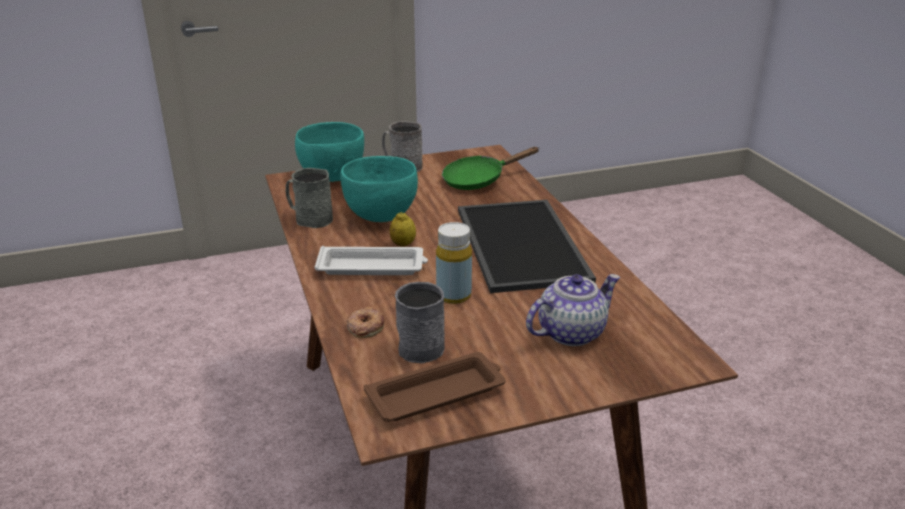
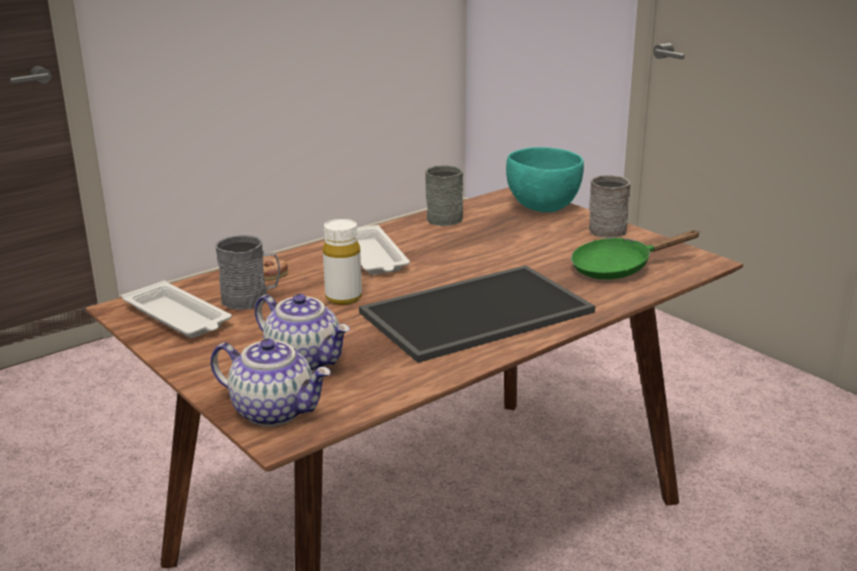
camera: 70 degrees right, 5 degrees down
turquoise bowl [340,156,418,222] -> none
brown tray [364,352,506,422] -> white tray [122,280,232,338]
lemon [390,212,416,246] -> none
yellow bottle [436,222,472,304] -> white bottle [323,219,362,305]
green frying pan [442,147,539,190] -> green frying pan turned 60 degrees counterclockwise [571,230,700,280]
none -> teapot [210,338,331,426]

